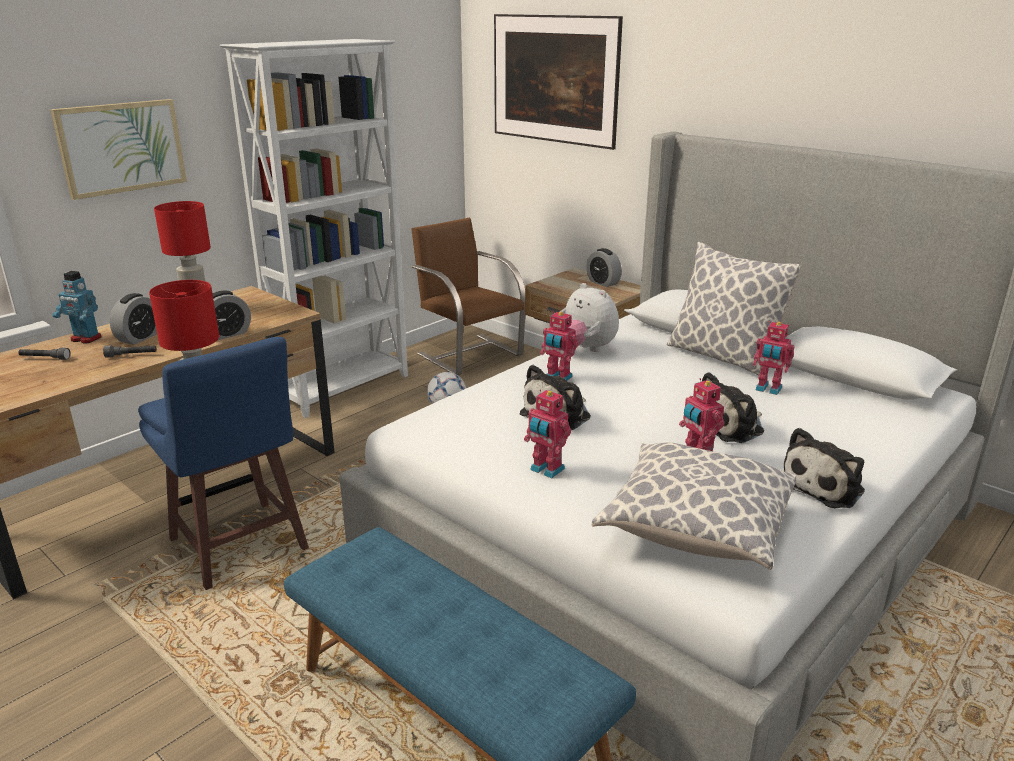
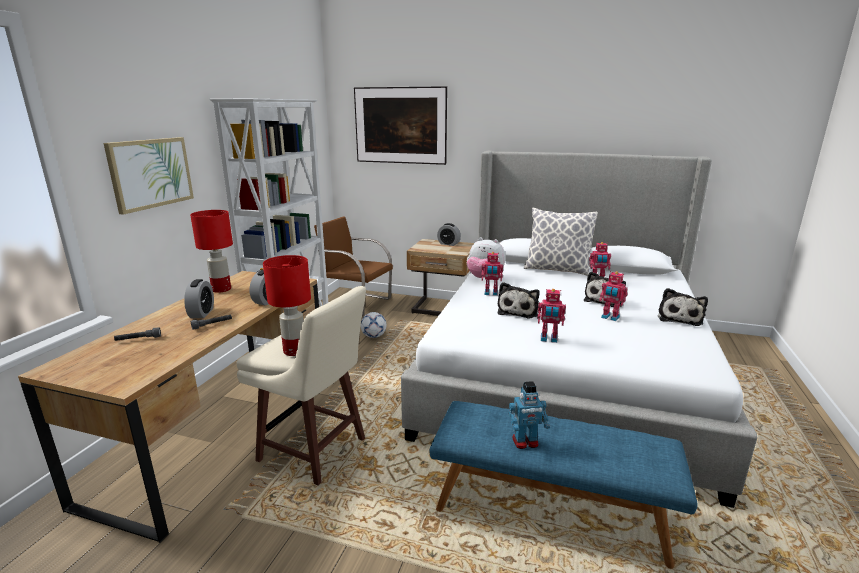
camera: 25 degrees left, 5 degrees down
toy robot [53,271,102,343] -> toy robot moved to [509,381,550,449]
blue stool [138,337,309,590] -> beige stool [236,286,366,486]
pillow [592,442,797,570] -> none

